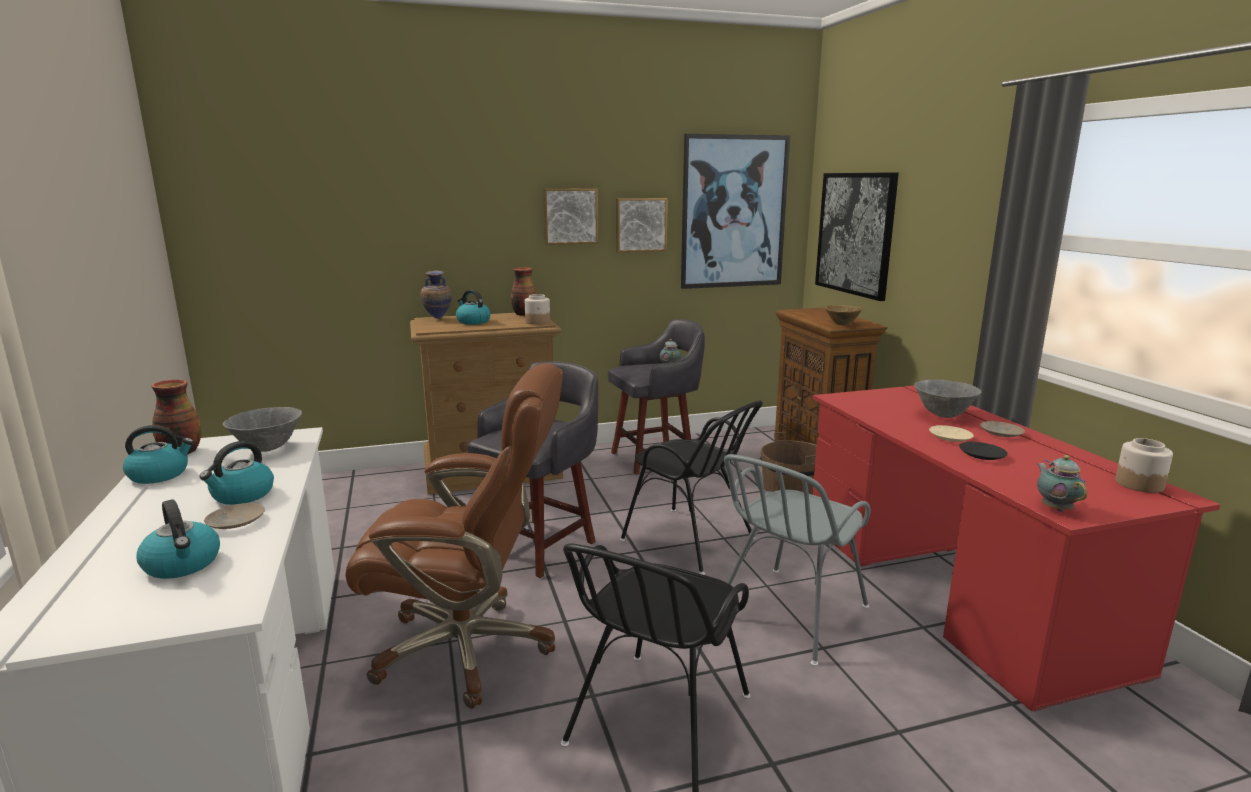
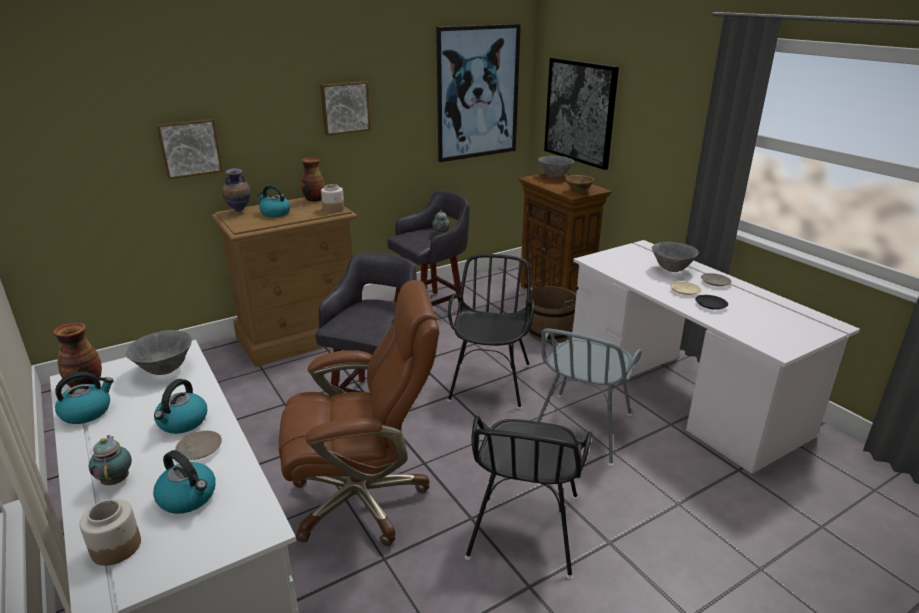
camera: 15 degrees left, 10 degrees up
picture [616,198,668,252] -> picture moved to [156,119,223,179]
black chair [620,400,763,575] -> black chair turned 105 degrees counterclockwise [447,254,534,409]
red desk [813,386,1221,711] -> white desk [572,240,860,474]
teapot [1037,455,1087,512] -> teapot moved to [89,435,132,485]
jar [1115,438,1173,493] -> jar moved to [79,499,141,566]
none -> grey bowl [538,156,574,177]

